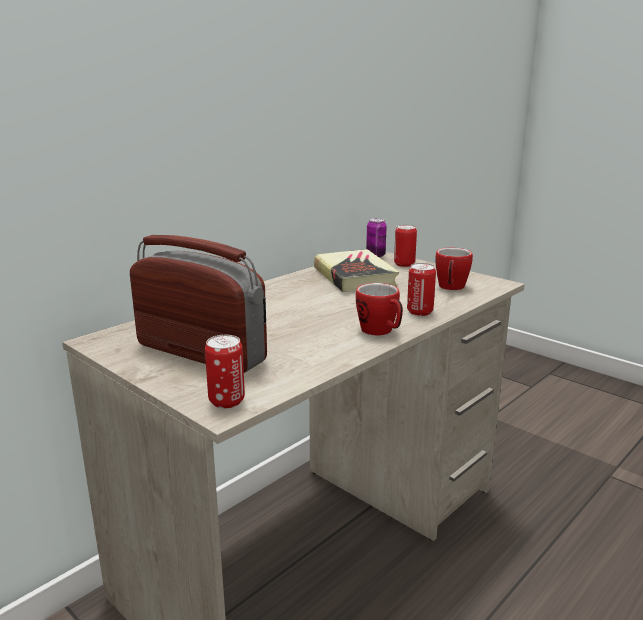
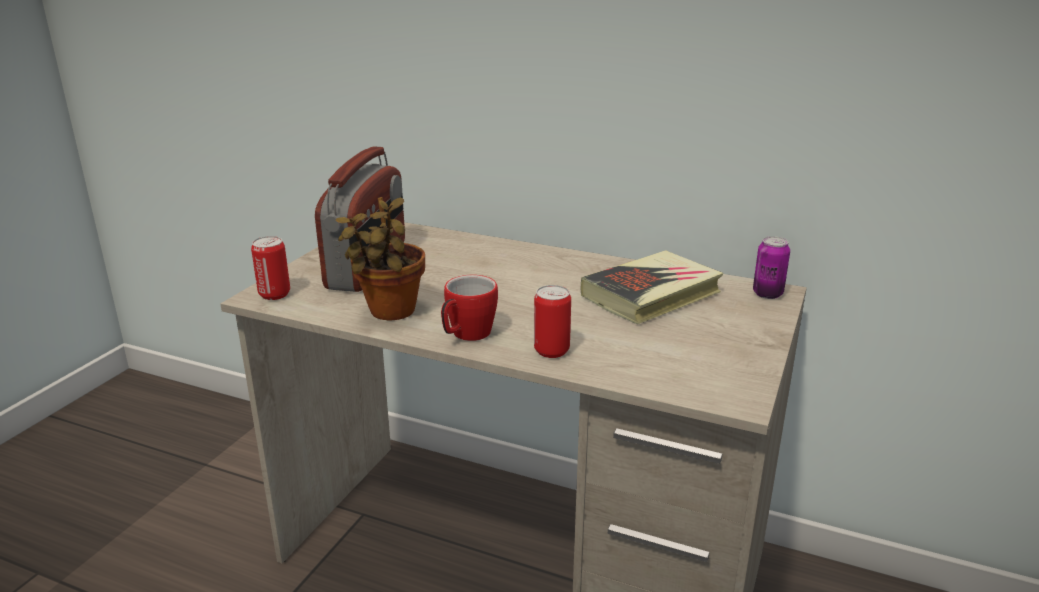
camera: 70 degrees right, 5 degrees up
can [394,225,417,267] -> none
mug [435,248,473,290] -> none
none -> potted plant [336,197,425,320]

